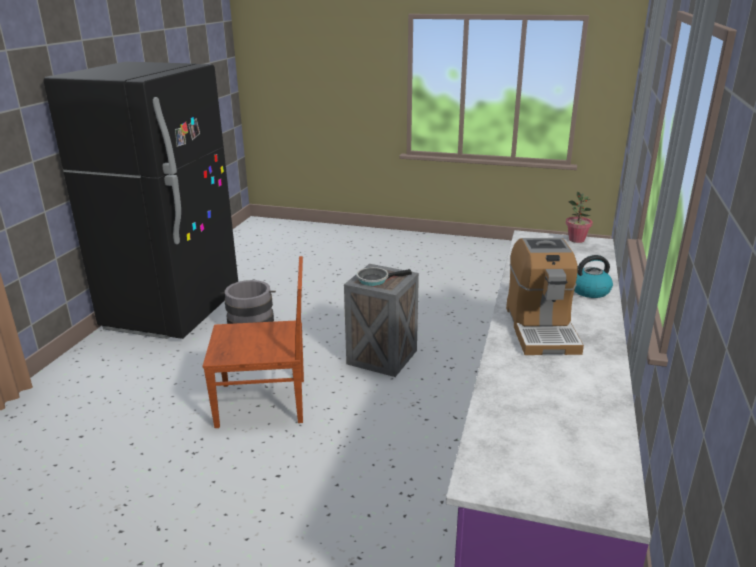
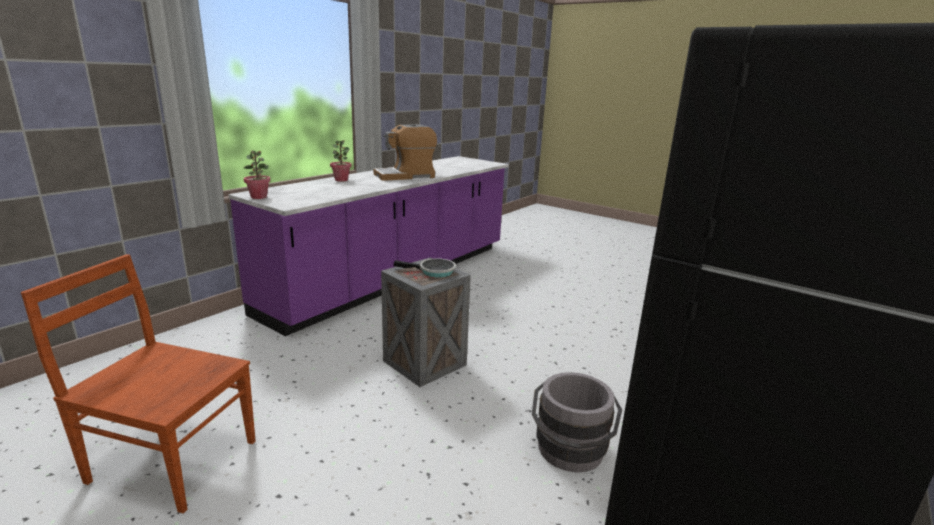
camera: 160 degrees left, 5 degrees down
brown chair [203,256,304,428] -> brown chair moved to [21,254,256,513]
coffee machine [506,238,584,355] -> coffee machine turned 135 degrees counterclockwise [374,124,437,181]
kettle [574,255,613,298] -> potted plant [330,140,352,182]

